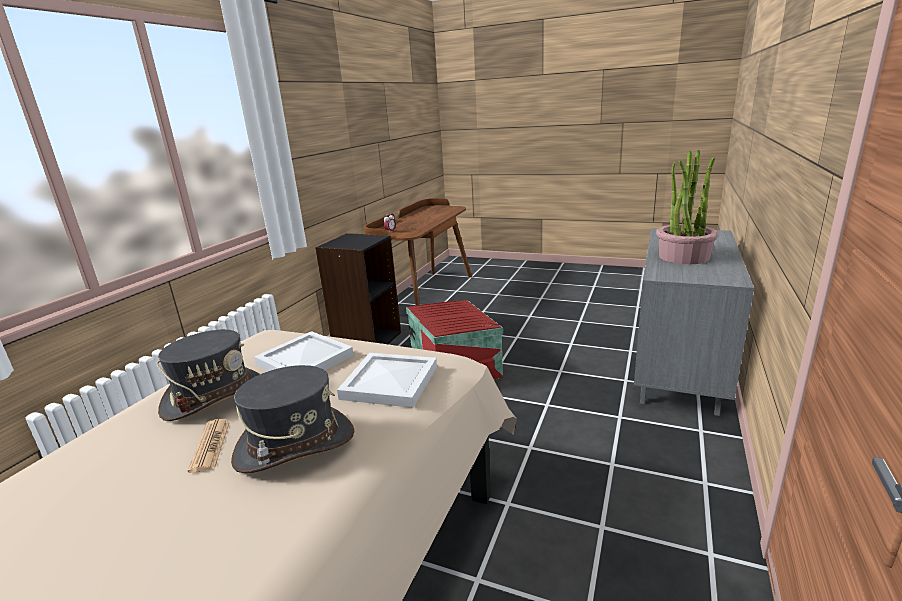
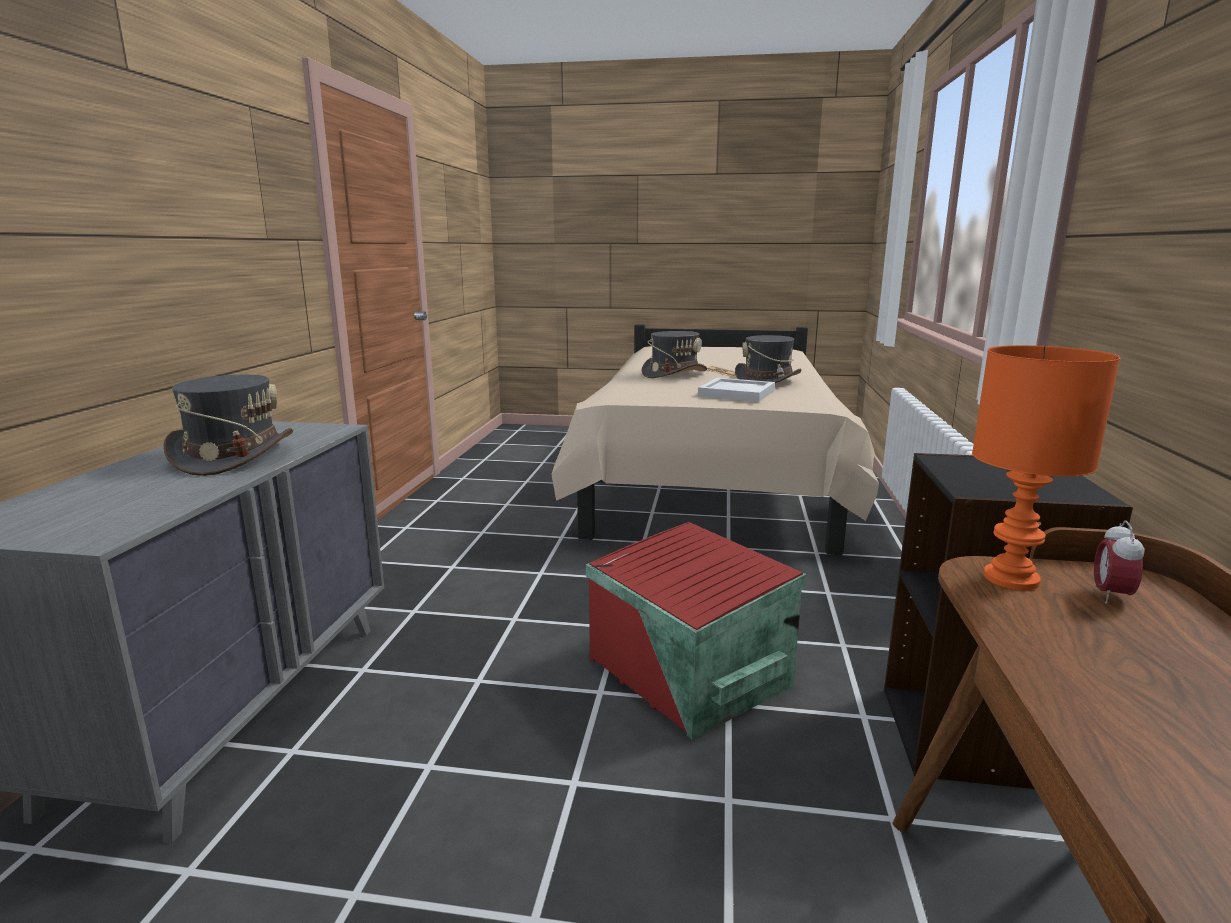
camera: 165 degrees right, 5 degrees down
white tray [337,353,437,408] -> none
potted plant [656,149,719,264] -> grey hat [163,374,293,476]
none -> orange table lamp [972,345,1120,590]

